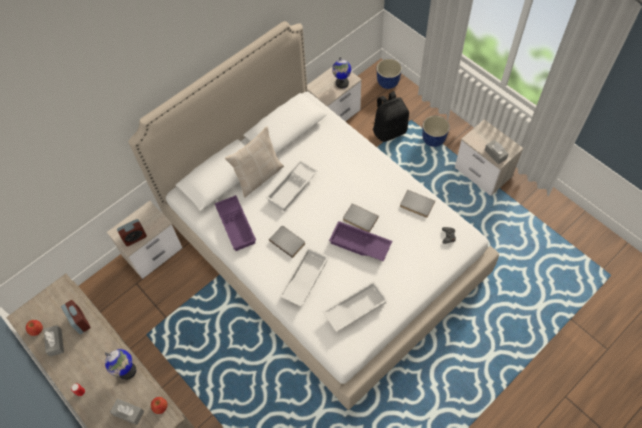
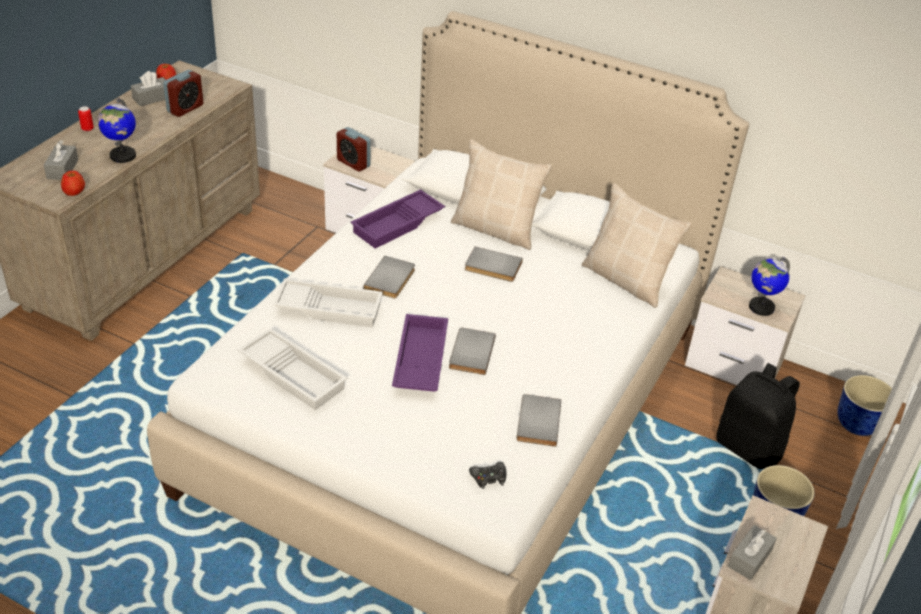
camera: 65 degrees right, 20 degrees down
white tray [266,160,318,211] -> grey book [465,246,523,282]
none -> beige pillow [582,183,692,308]

